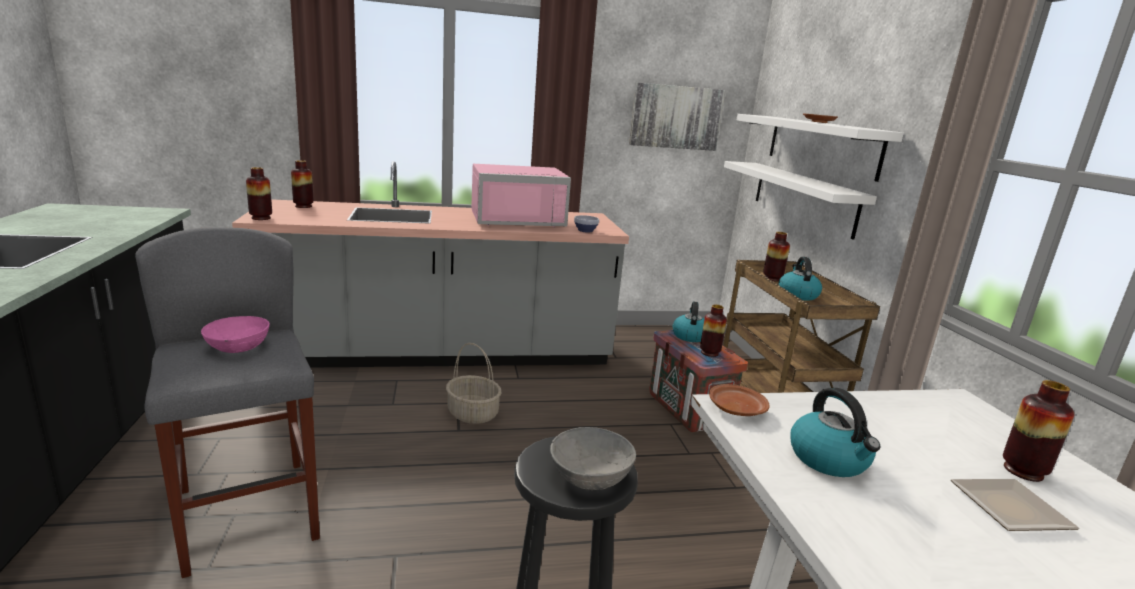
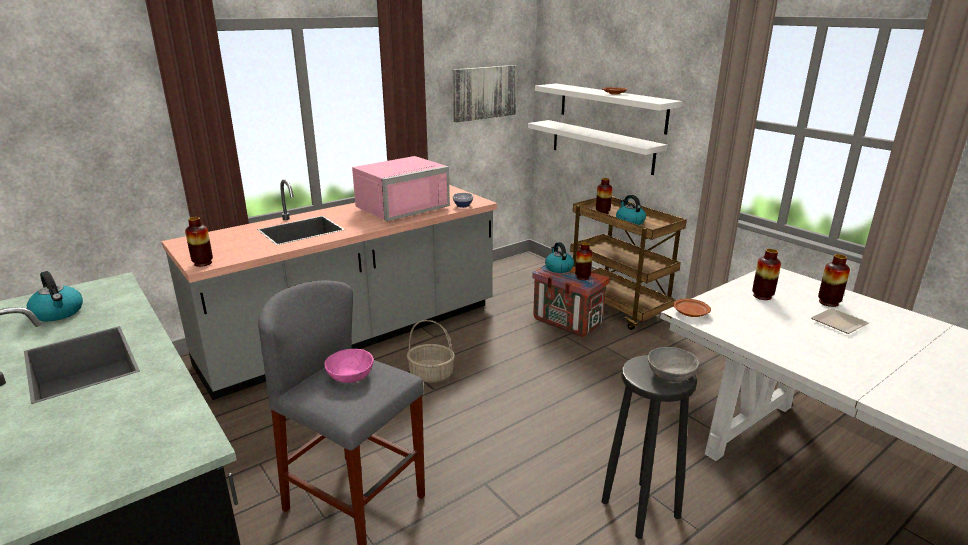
camera: 25 degrees left, 5 degrees up
vase [291,160,314,208] -> vase moved to [752,249,781,300]
kettle [790,388,880,477] -> kettle moved to [27,271,83,321]

